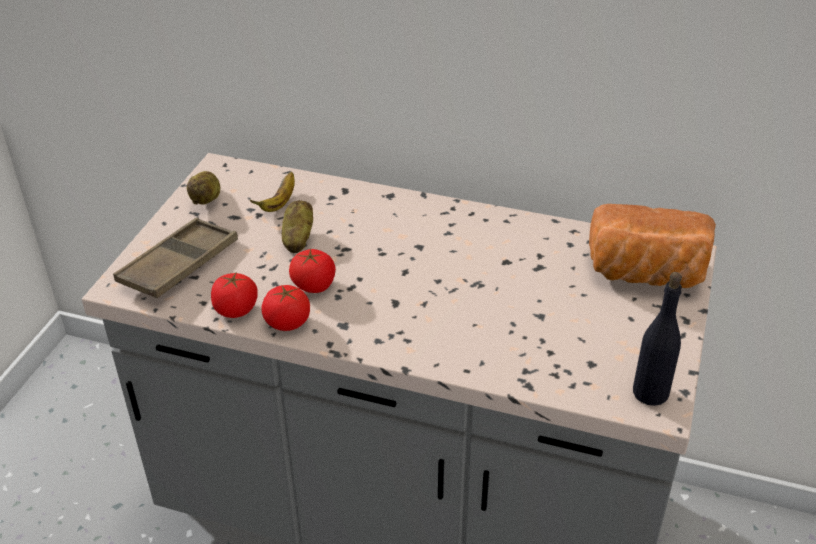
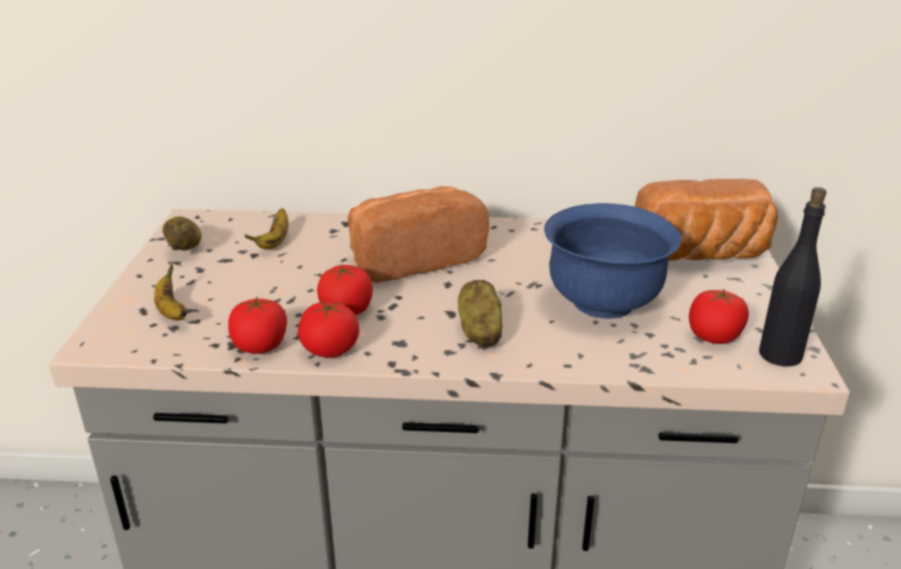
camera: 15 degrees left, 10 degrees down
brown tray [113,218,238,298] -> banana [154,264,188,320]
potato [282,200,313,253] -> potato moved to [458,280,502,347]
none -> bread [348,186,489,283]
none -> blue bowl [544,203,682,319]
none -> tomato [689,288,749,344]

